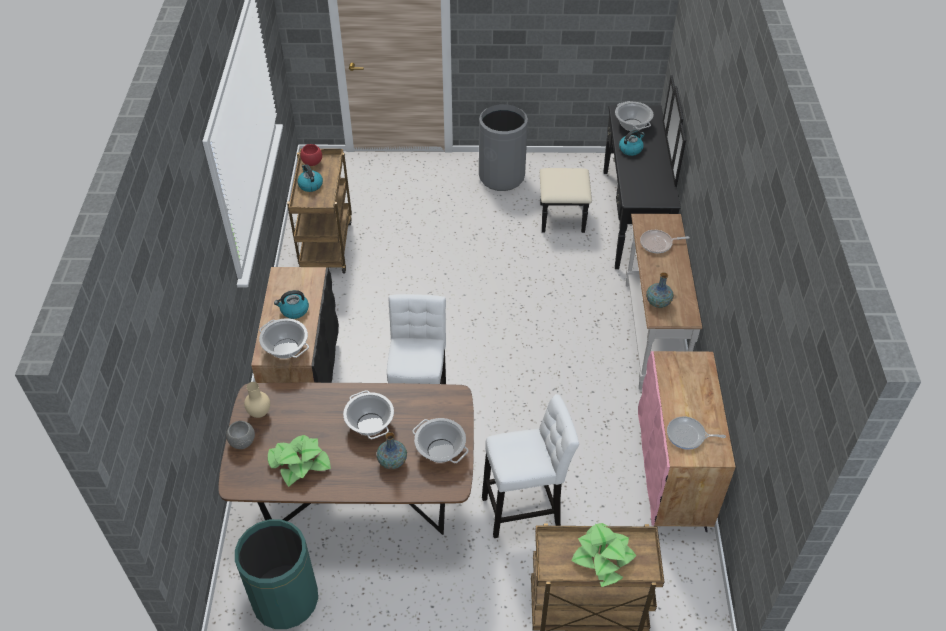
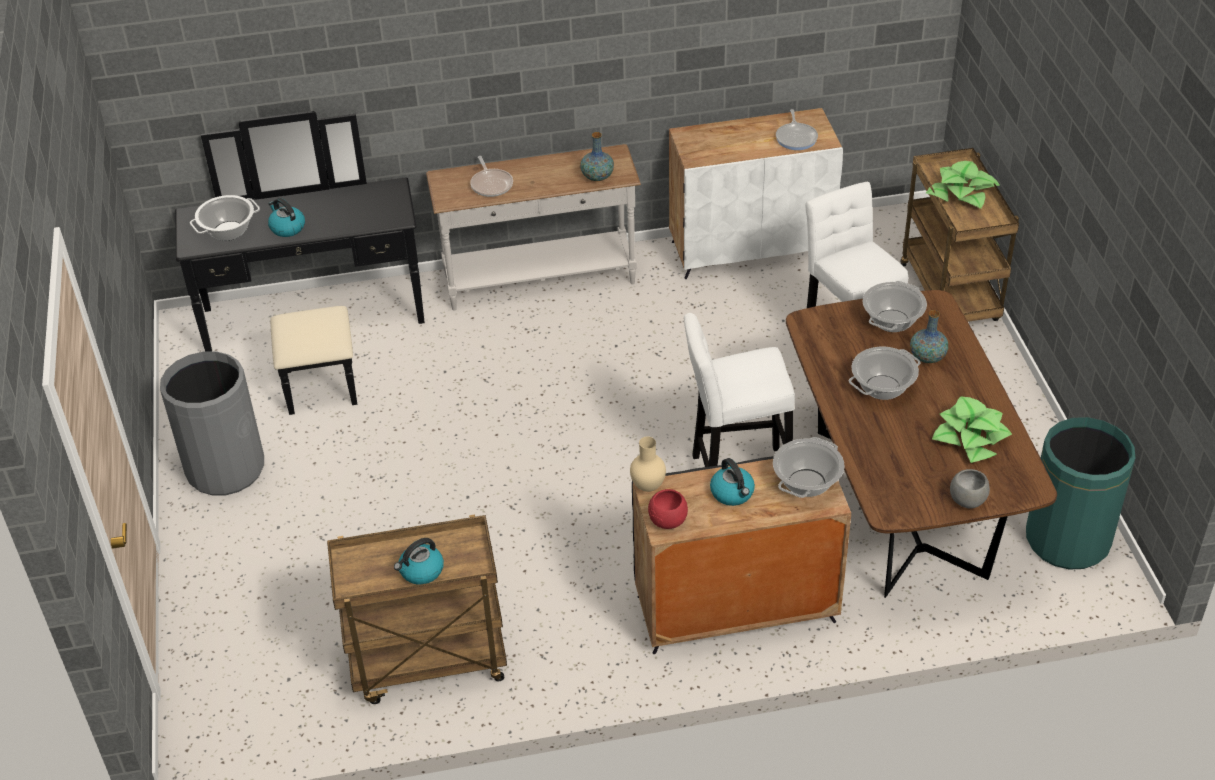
camera: 100 degrees left, 5 degrees down
beige vase [244,382,270,418] -> beige vase moved to [630,436,666,492]
red bowl [300,144,322,166] -> red bowl moved to [648,489,688,529]
pink cabinet [638,351,735,532] -> white cabinet [669,108,843,279]

